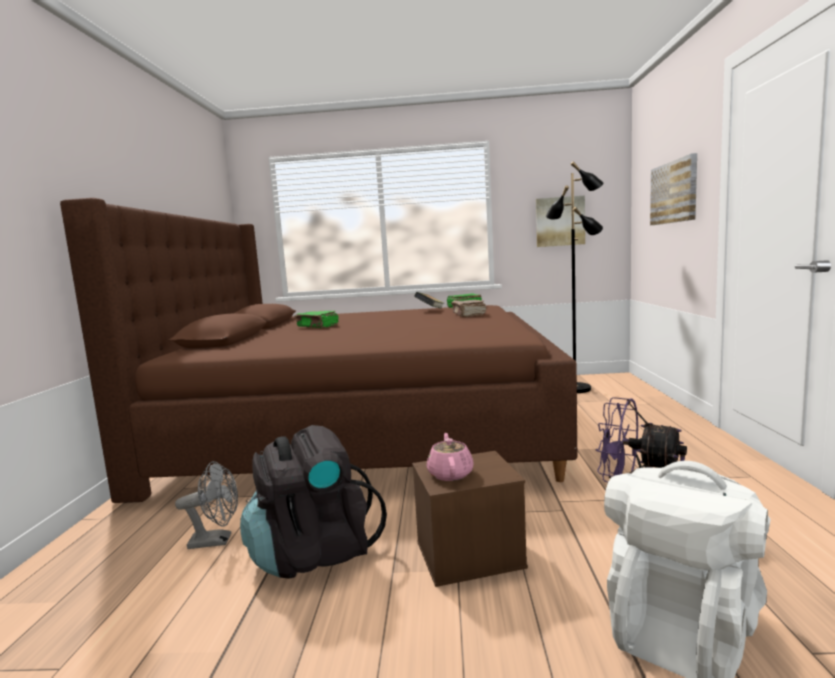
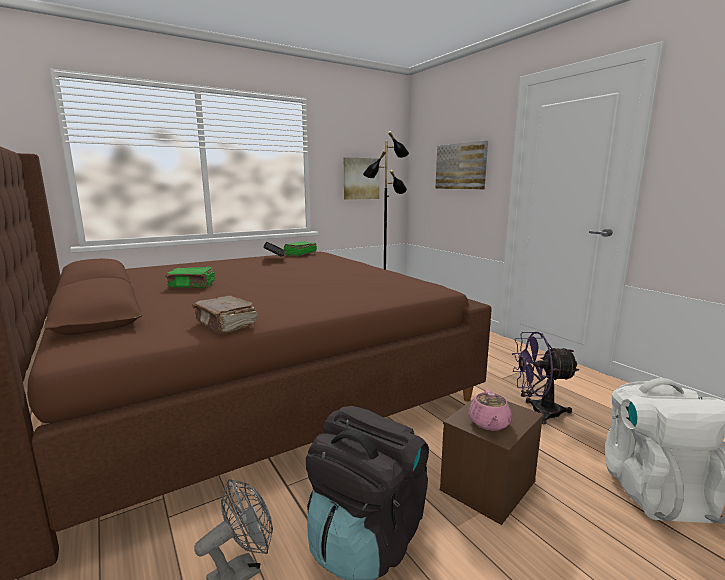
camera: 35 degrees left, 5 degrees up
pink teapot [427,433,473,481] -> pink teapot turned 135 degrees counterclockwise [469,389,512,431]
brown book [451,300,487,317] -> brown book moved to [192,296,258,334]

